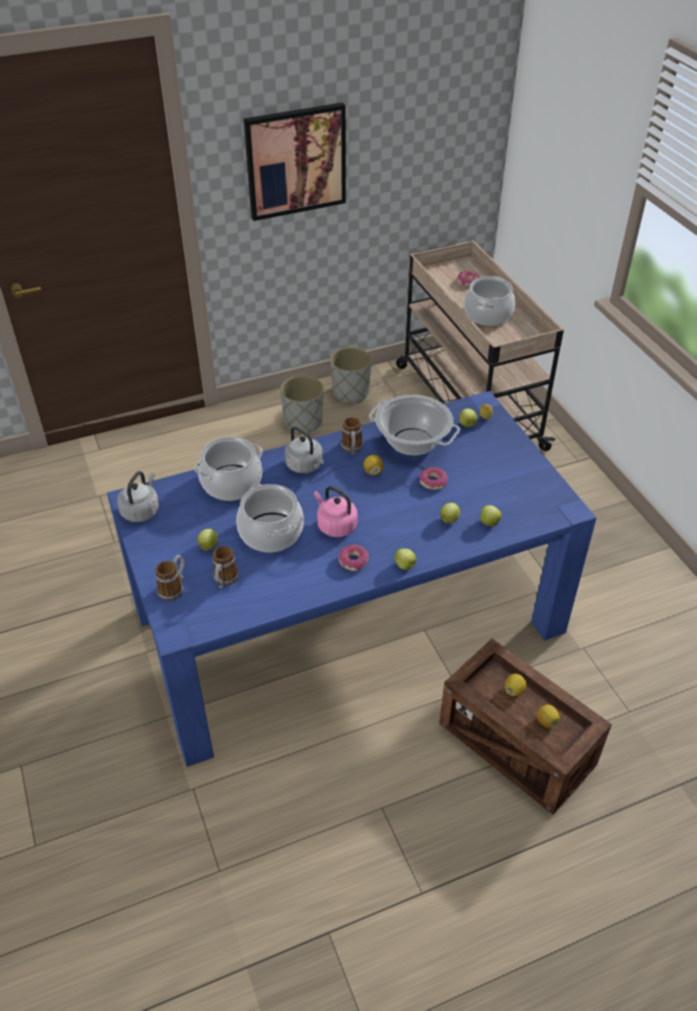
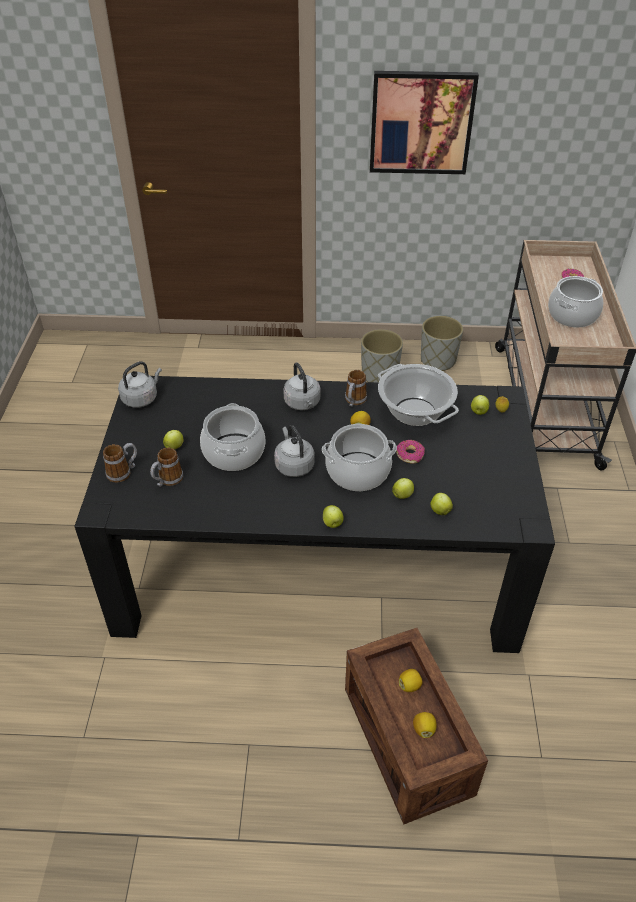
camera: 25 degrees right, 0 degrees up
blue dining table [107,391,596,767] -> black dining table [75,376,555,653]
cooking pot [194,437,263,501] -> cooking pot moved to [322,424,397,491]
pink kettle [314,486,358,537] -> grey kettle [274,425,314,477]
donut [339,545,369,571] -> none

